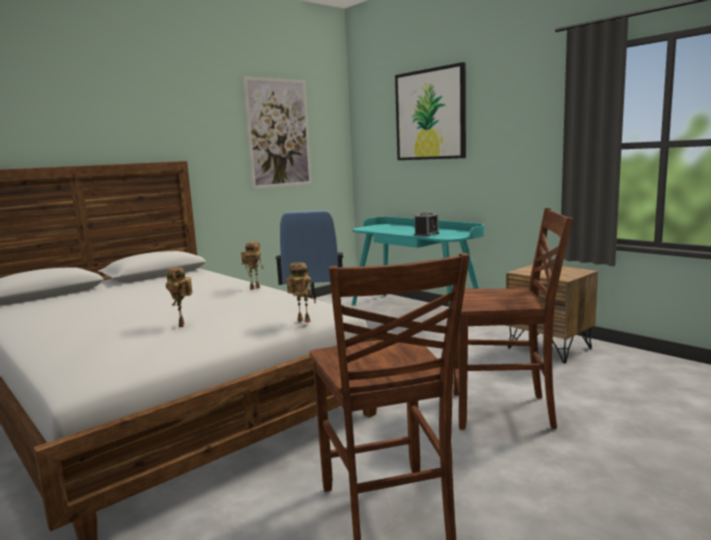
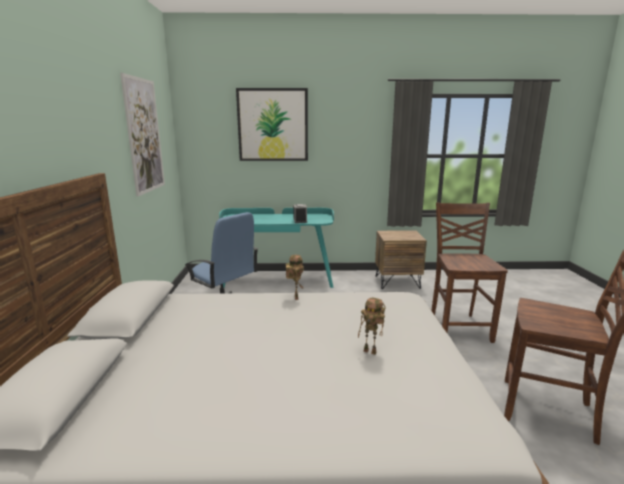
camera: 50 degrees left, 5 degrees up
toy robot [286,263,316,323] -> none
brown chair [454,208,573,430] -> brown chair turned 45 degrees counterclockwise [431,202,508,343]

